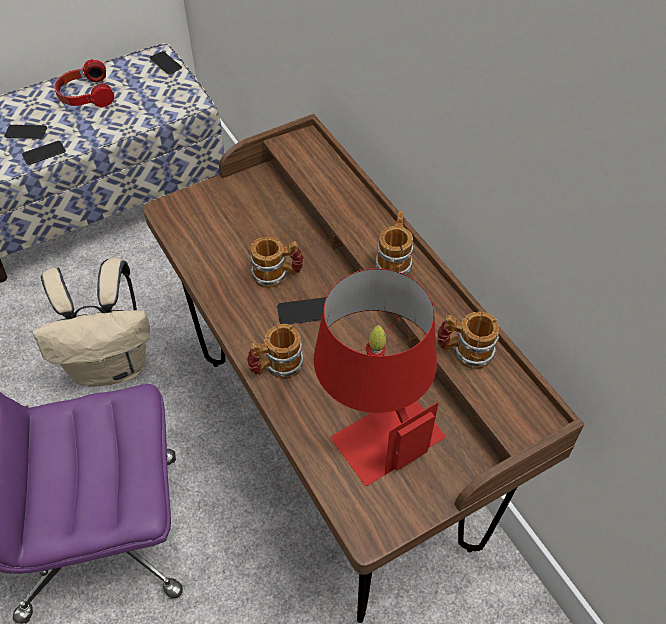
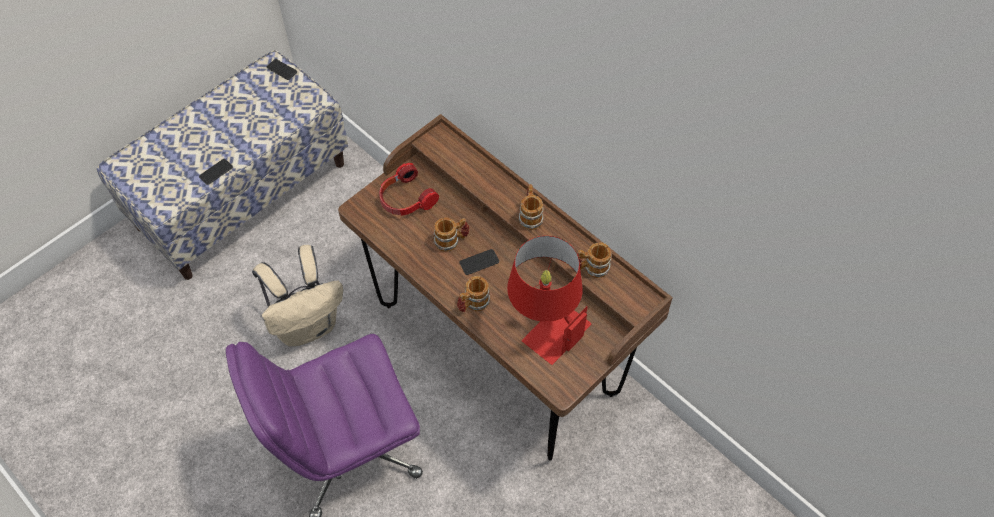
camera: 15 degrees left, 5 degrees up
phone [5,125,47,139] -> none
headphones [54,59,114,108] -> headphones moved to [379,163,439,216]

